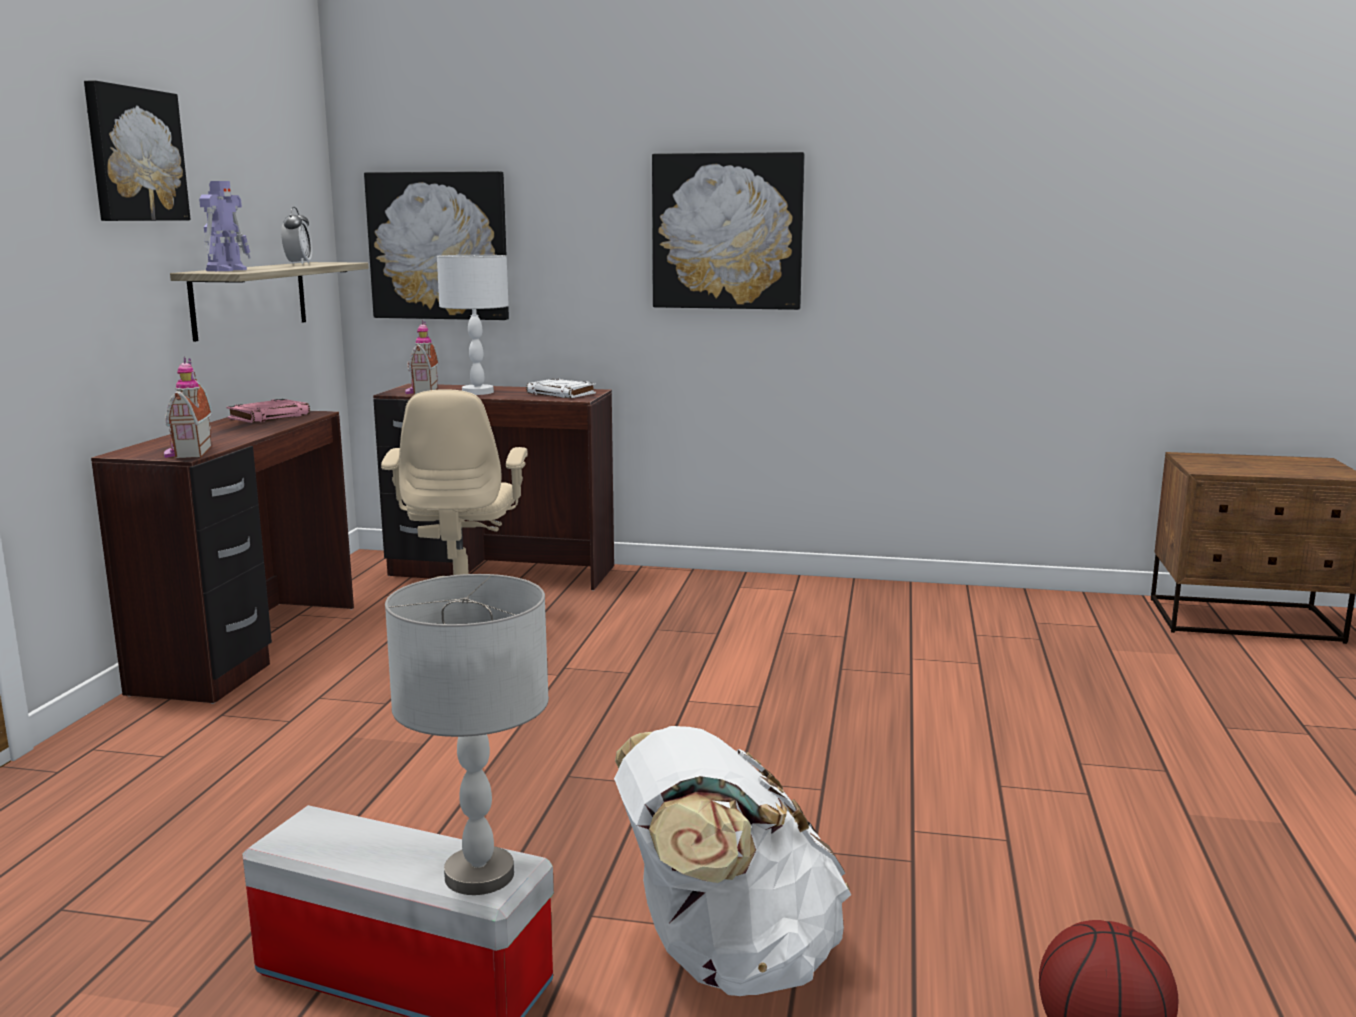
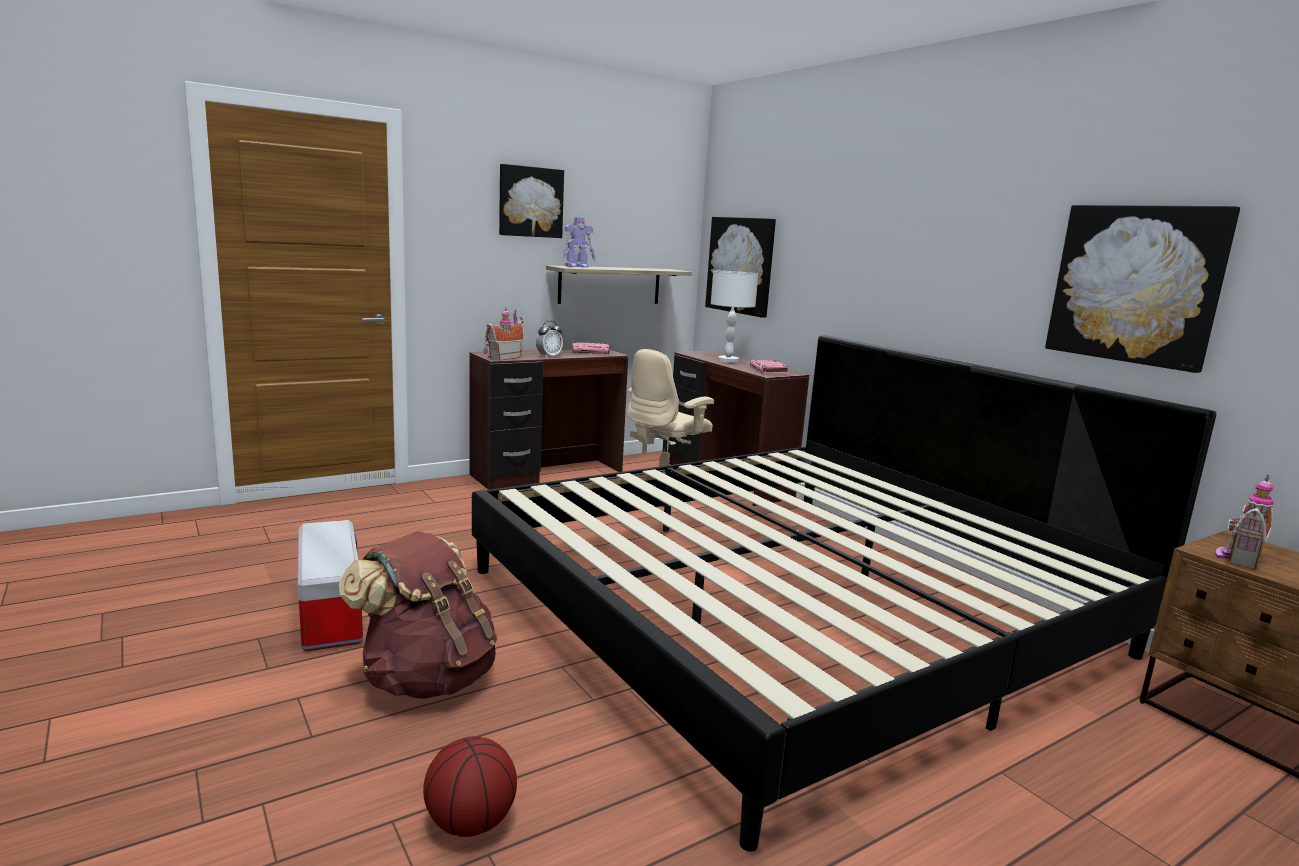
camera: 45 degrees right, 0 degrees up
alarm clock [281,207,312,264] -> alarm clock moved to [536,321,563,358]
grey table lamp [385,574,549,895] -> none
toy house [405,320,439,394] -> toy house moved to [1215,475,1274,569]
white book [526,379,596,398] -> pink book [750,360,789,374]
white backpack [614,726,851,996] -> brown backpack [339,531,497,699]
picture [652,152,805,310] -> picture moved to [1045,205,1240,373]
none -> bed [472,335,1216,852]

